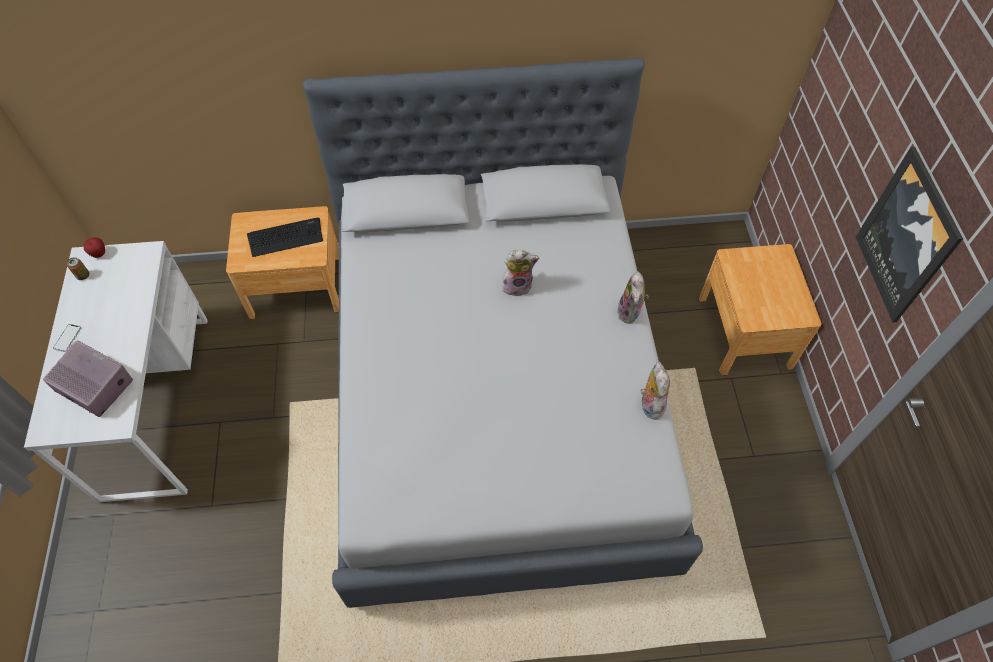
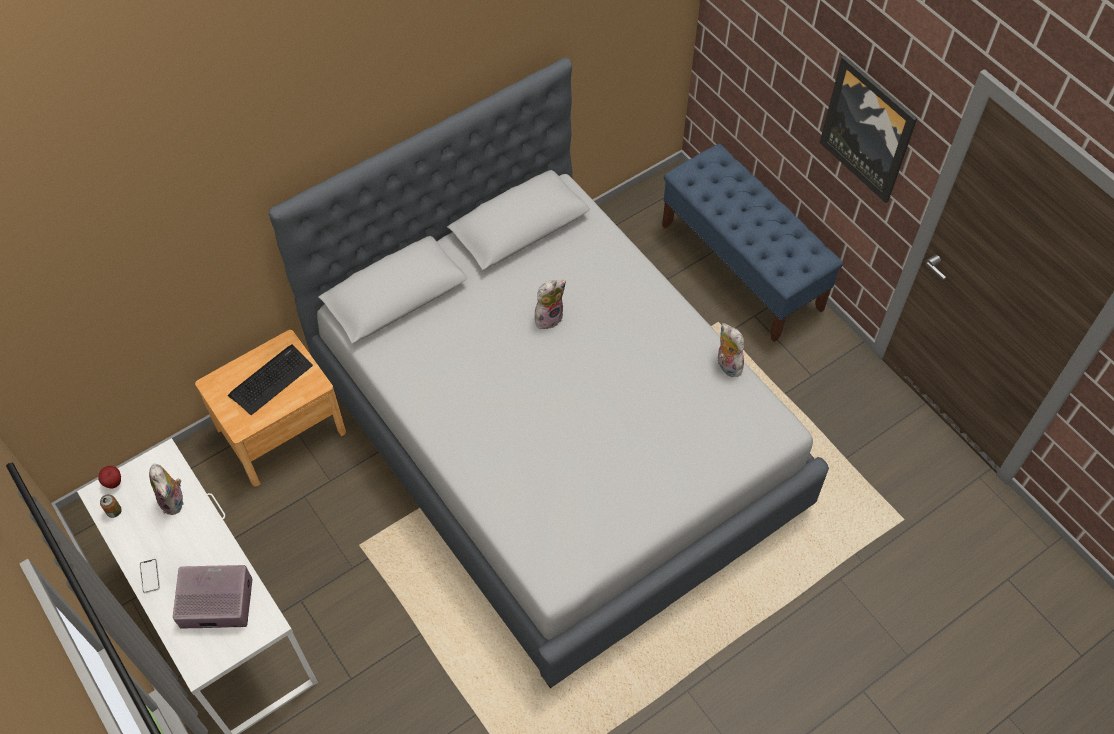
camera: 30 degrees left, 0 degrees up
plush toy [617,271,649,324] -> plush toy moved to [149,464,183,515]
brown nightstand [699,244,822,375] -> blue bench [662,144,843,342]

